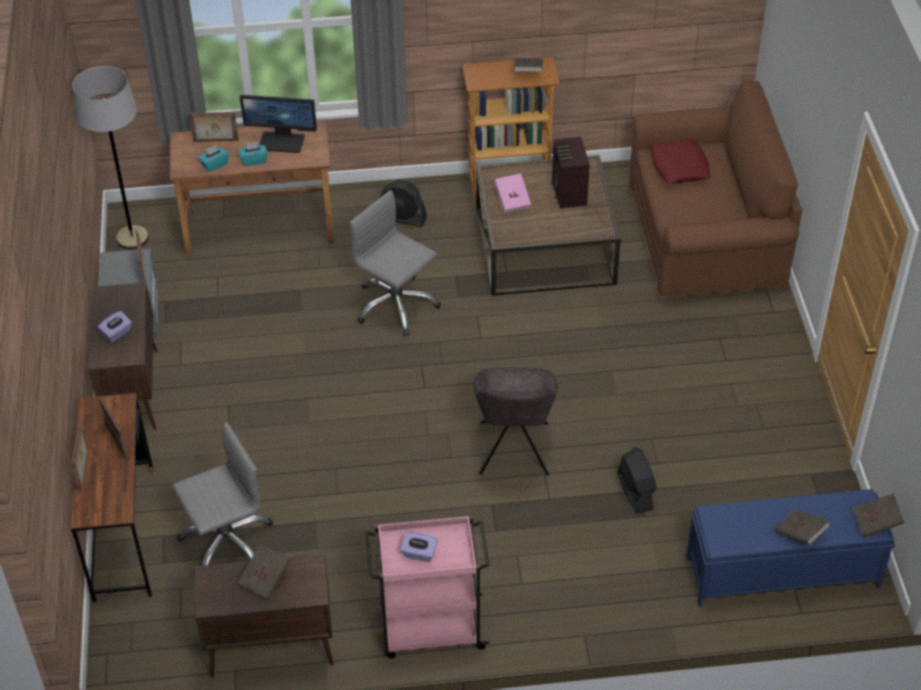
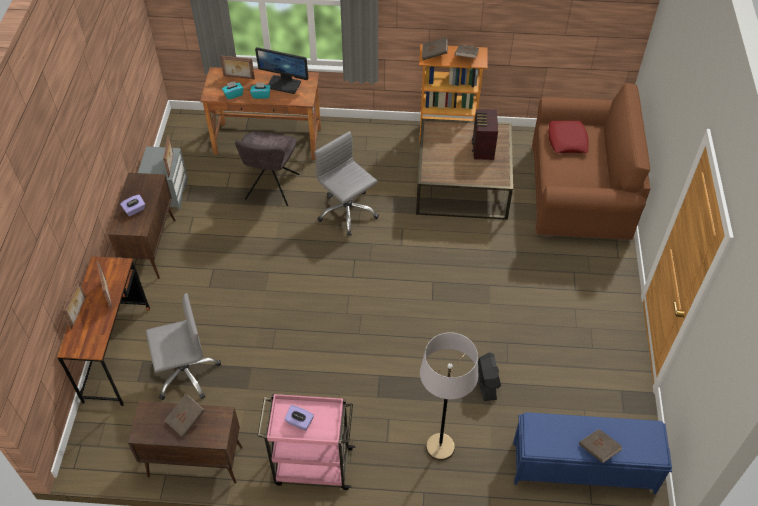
camera: 10 degrees right, 5 degrees up
grey floor lamp [73,66,149,250] -> grey floor lamp moved to [420,332,478,461]
black fan [379,180,427,227] -> none
grey chair [474,368,557,476] -> grey chair moved to [235,131,300,206]
pink book [494,174,532,213] -> none
brown book [853,494,904,537] -> brown book moved to [422,37,448,60]

